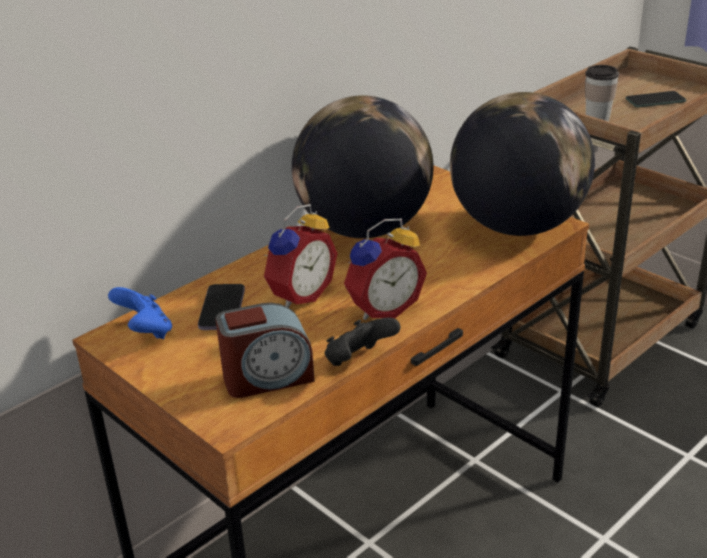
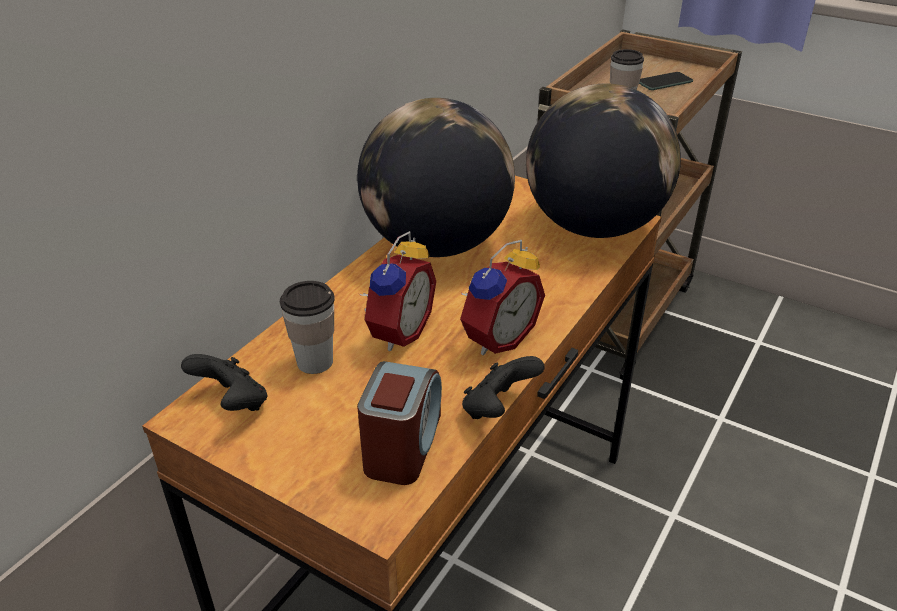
camera: 15 degrees left, 5 degrees up
blue game controller [108,287,172,339] -> black game controller [181,354,267,411]
phone [198,284,245,330] -> cup [280,281,335,374]
alarm clock [215,303,315,398] -> alarm clock turned 45 degrees counterclockwise [357,361,442,485]

